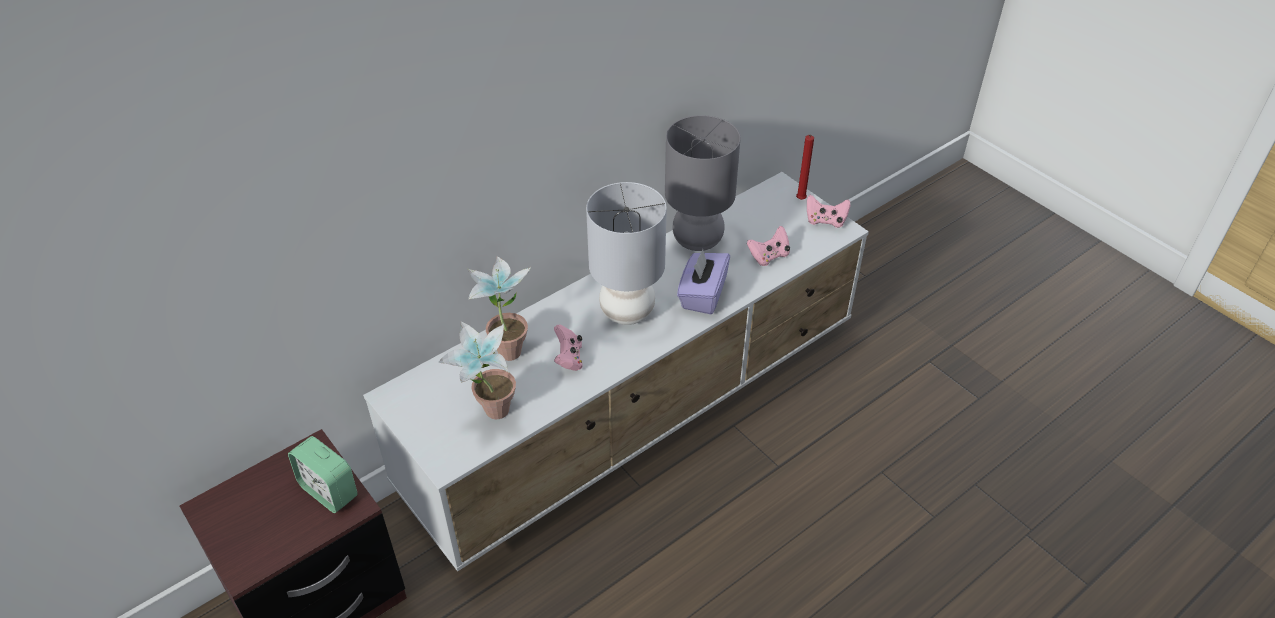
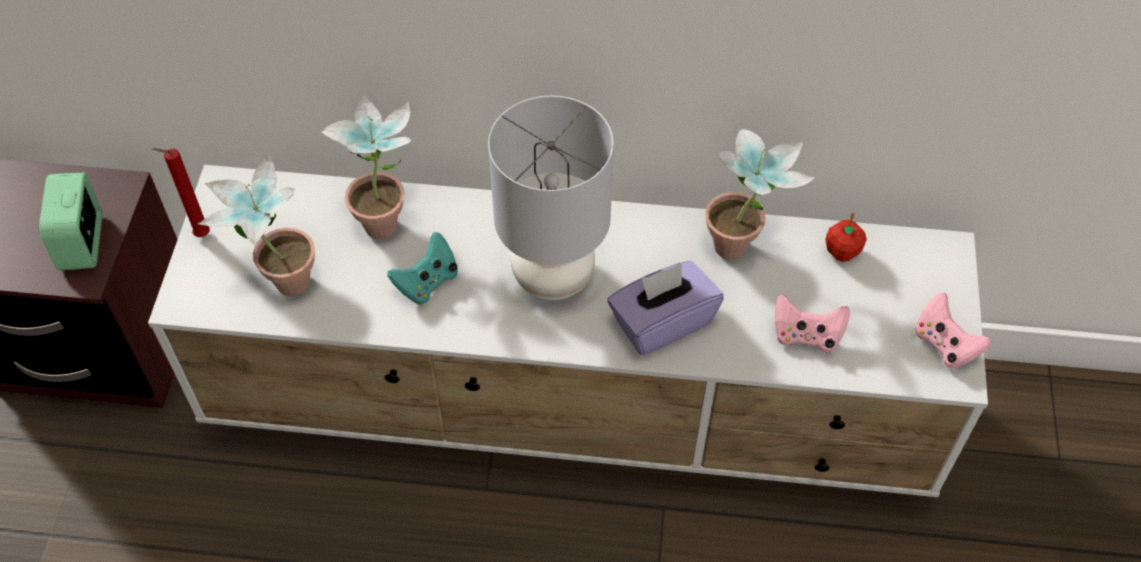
camera: 45 degrees right, 10 degrees up
pink game controller [554,325,583,371] -> turquoise game controller [387,232,458,304]
grey table lamp [665,115,740,251] -> potted plant [705,129,815,260]
red candle [796,135,814,200] -> red candle moved to [152,148,210,237]
none -> apple [825,213,867,262]

